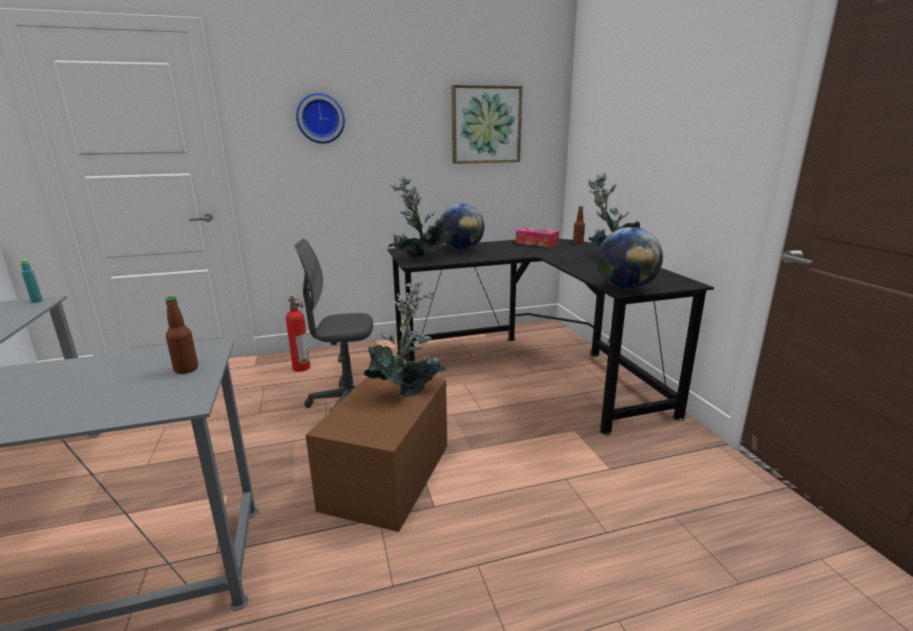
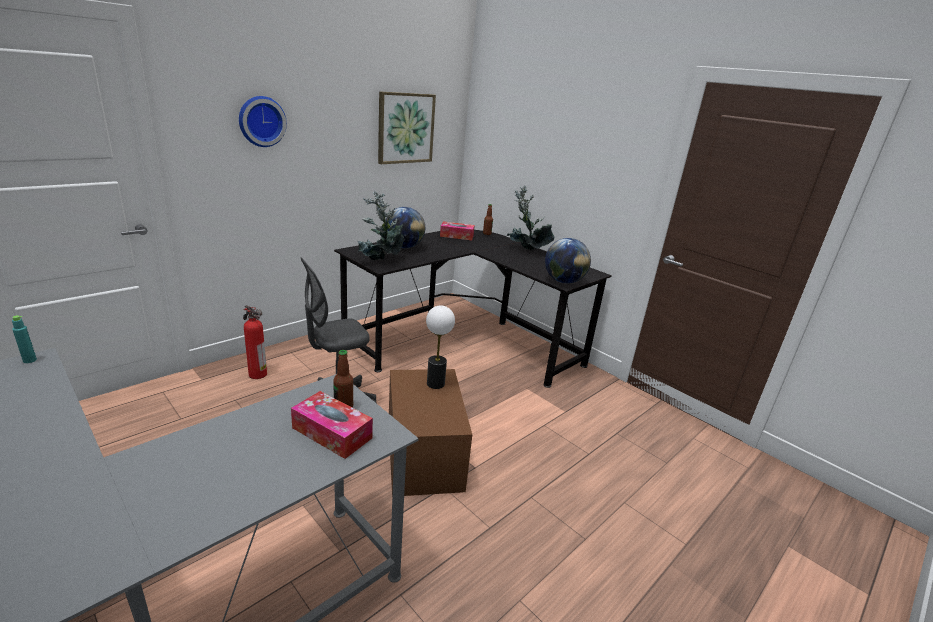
camera: 30 degrees left, 5 degrees up
potted plant [364,282,446,397] -> table lamp [426,306,455,389]
none -> tissue box [291,391,373,459]

